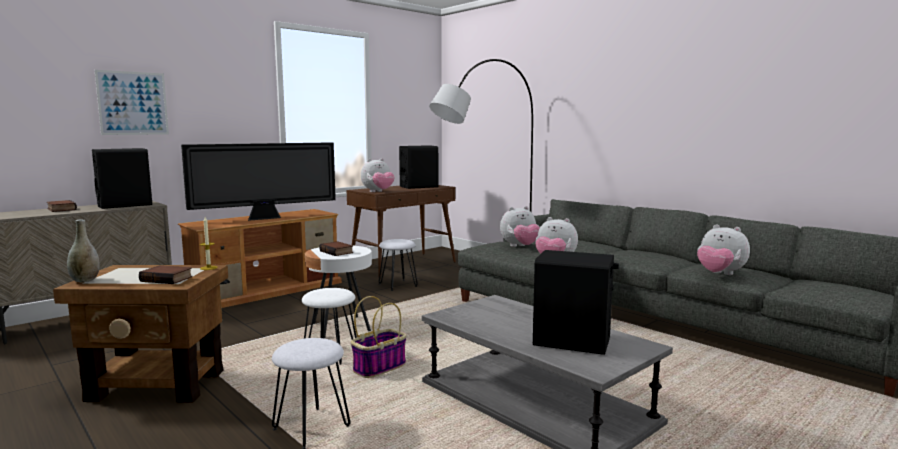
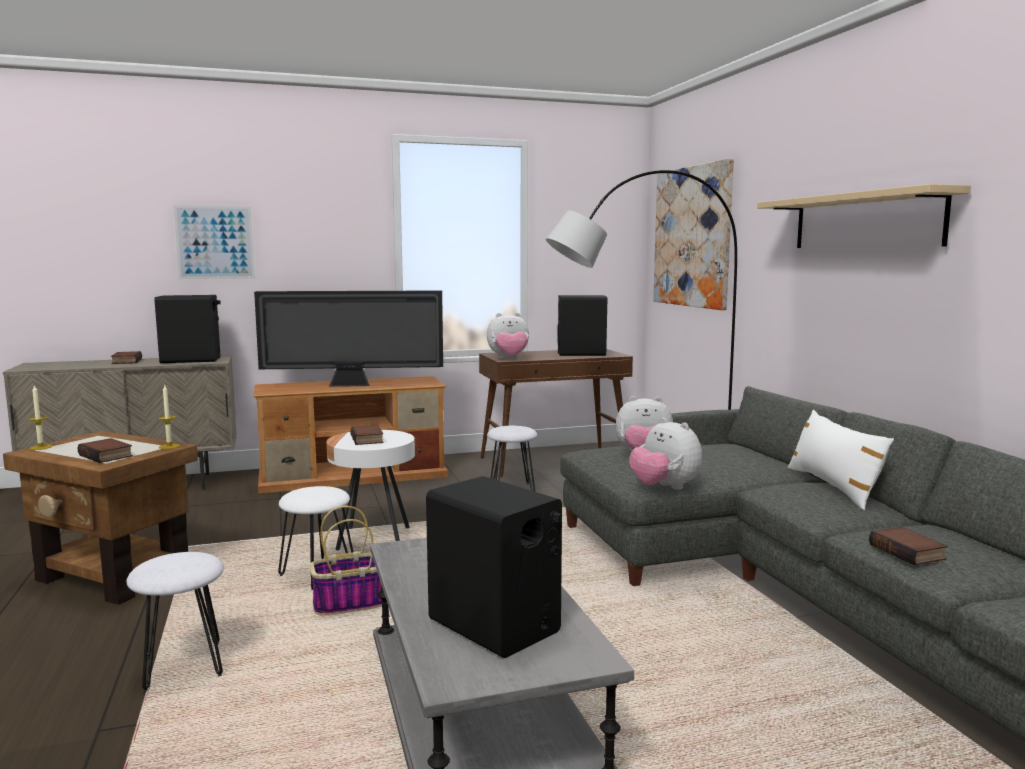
camera: 25 degrees right, 0 degrees up
grey vase [67,219,99,282] -> candle [28,386,52,450]
plush toy [697,224,750,275] -> book [869,527,947,565]
none -> picture [653,158,734,310]
none -> beige shelf [757,184,971,248]
none -> white pillow [787,410,894,510]

